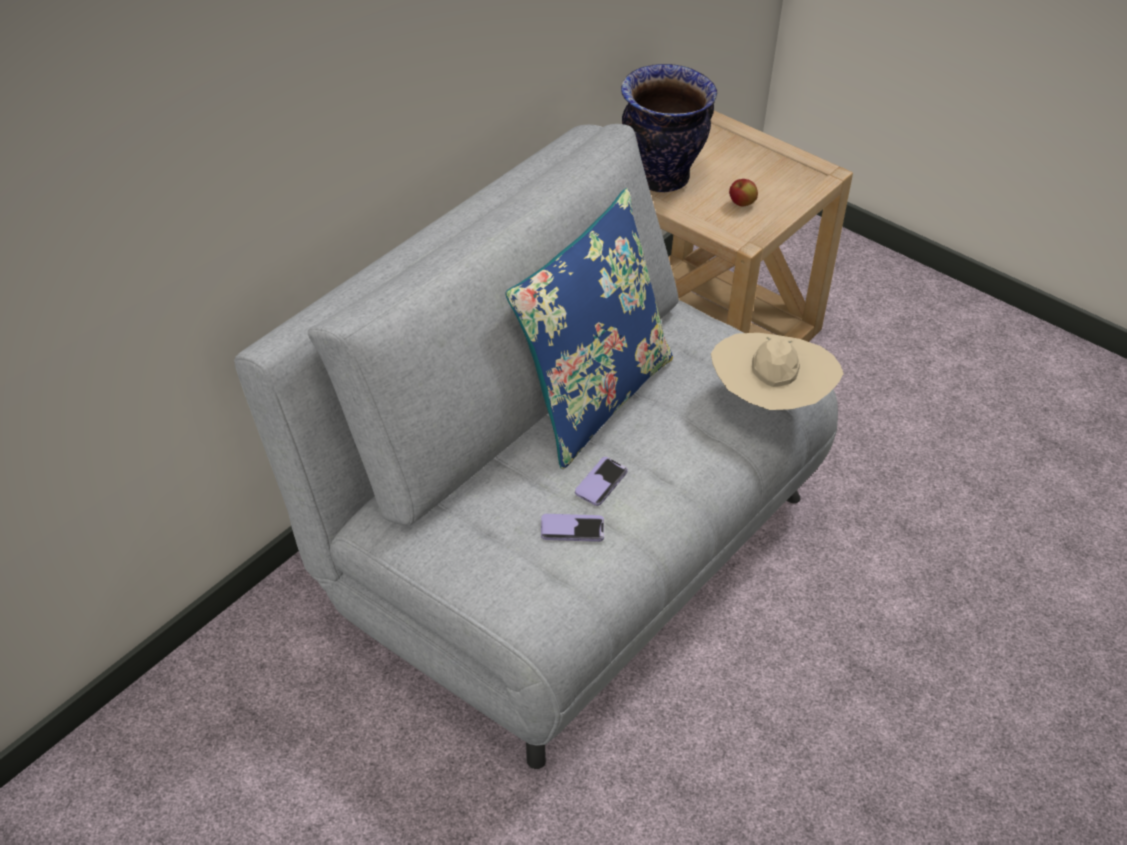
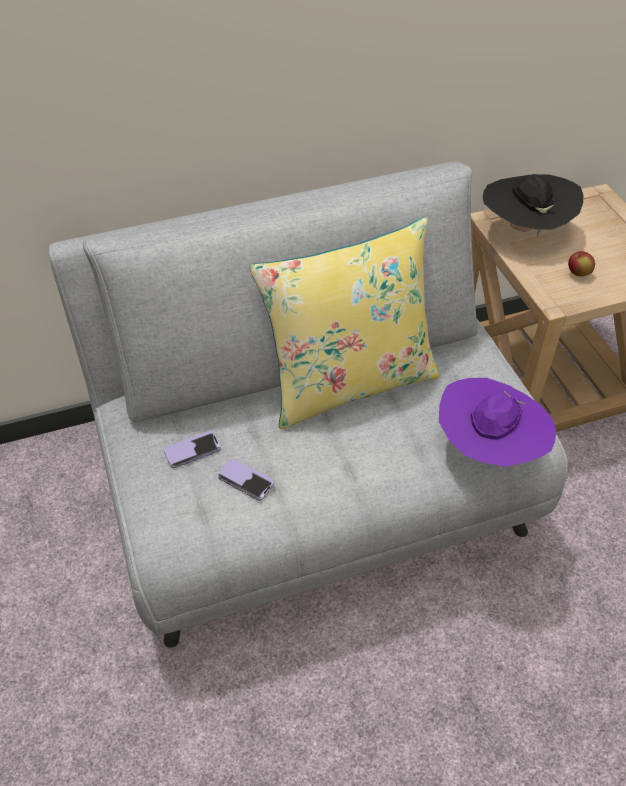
camera: 35 degrees right, 5 degrees up
blue pillow [505,188,673,469] -> yellow pillow [249,217,439,430]
phone [575,457,628,506] -> phone moved to [164,431,221,468]
vase [621,64,717,192] -> black hat [483,174,583,238]
beige hat [711,333,844,410] -> purple hat [439,378,556,467]

